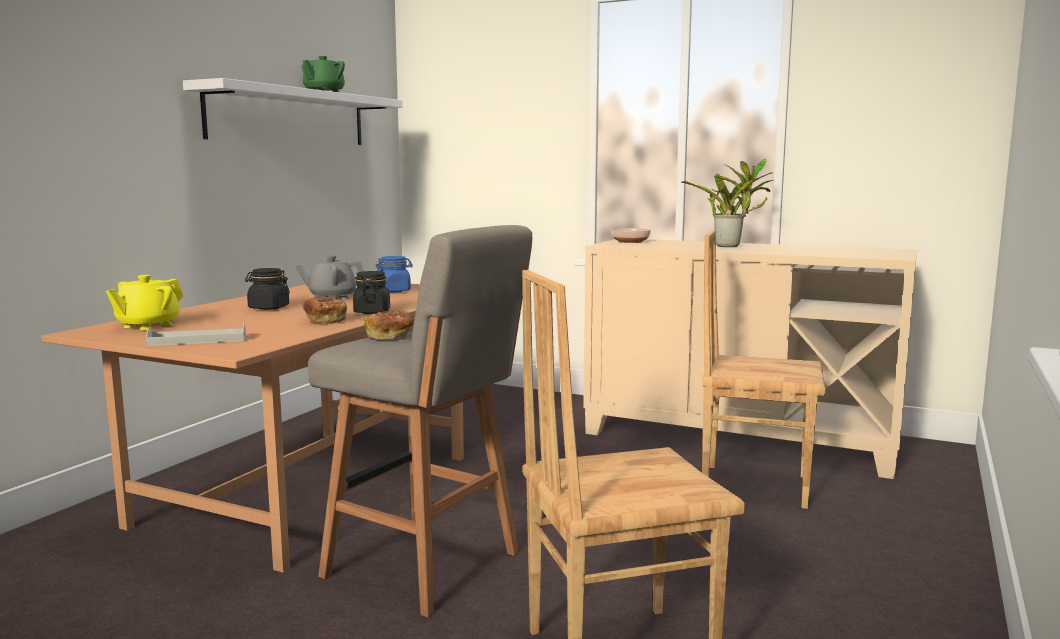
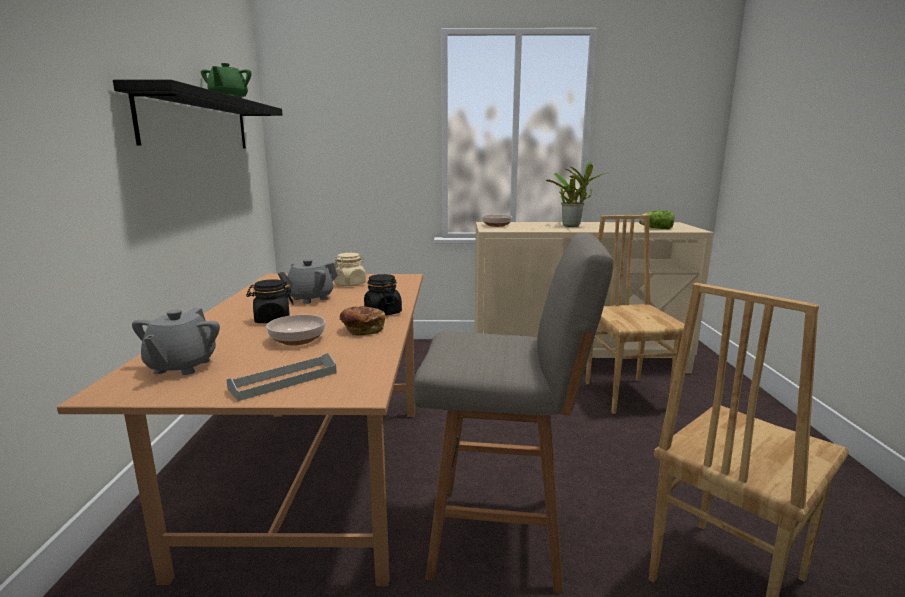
camera: 25 degrees left, 5 degrees up
yellow teapot [106,275,183,330] -> grey teapot [132,308,220,375]
white shelf [183,78,402,145] -> black shelf [113,80,283,149]
bread [364,310,414,339] -> none
blue jar [375,256,413,293] -> beige jar [334,253,366,286]
brown chair [702,230,825,509] -> brown chair turned 90 degrees clockwise [585,215,685,414]
none -> bowl [266,315,325,345]
none -> lettuce [639,211,674,229]

